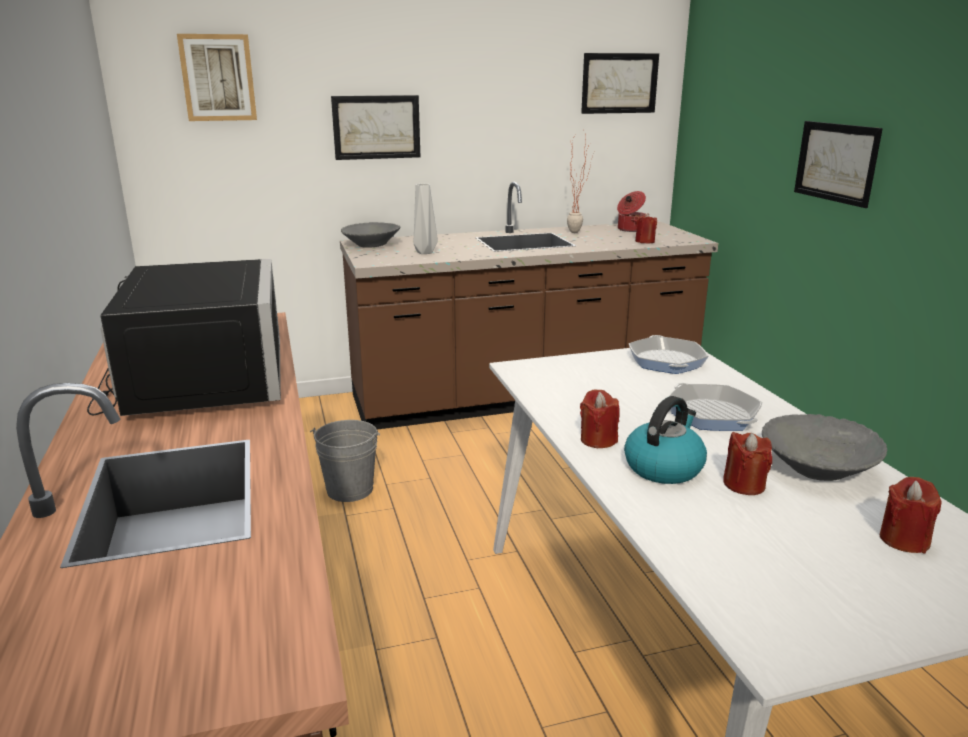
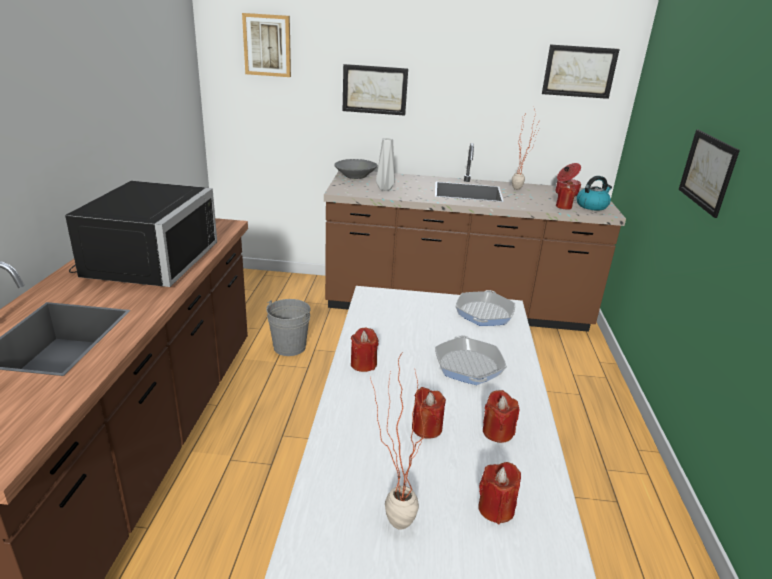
camera: 20 degrees right, 5 degrees up
kettle [624,396,707,484] -> kettle moved to [576,176,612,211]
grey bowl [762,414,887,481] -> red candle [483,390,519,443]
none -> potted plant [370,353,429,530]

